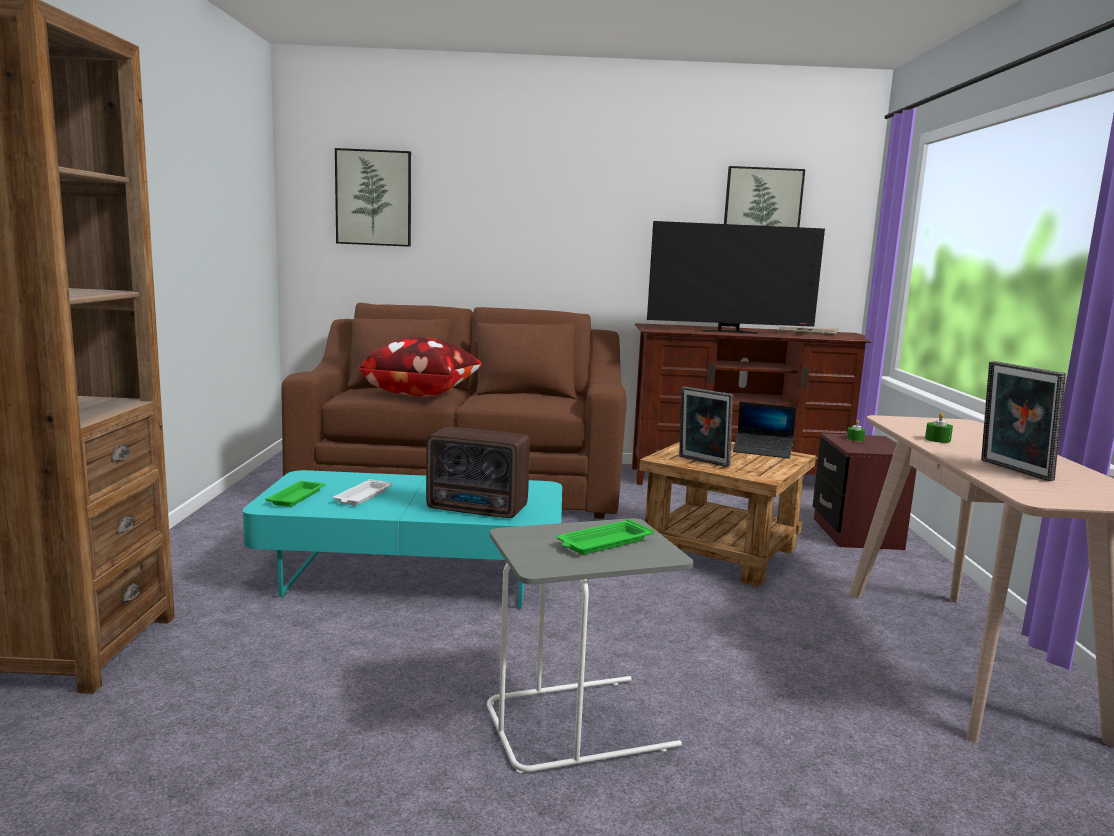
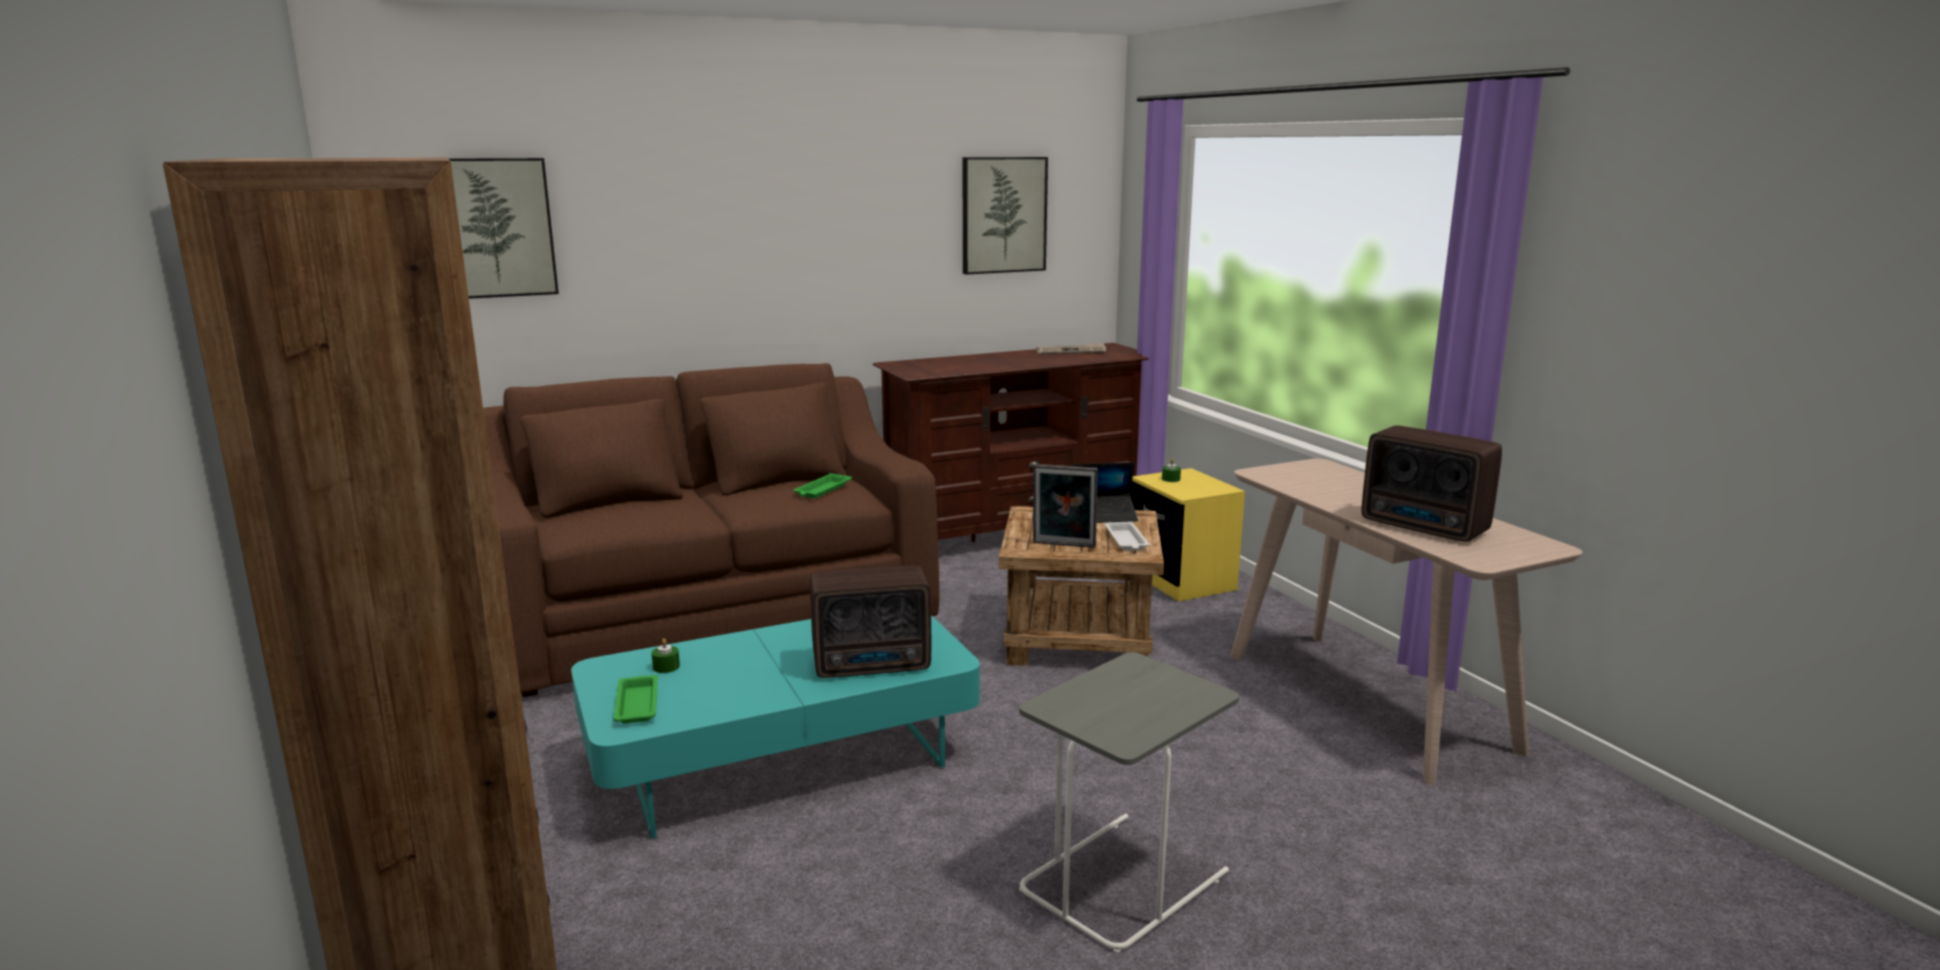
camera: 25 degrees left, 5 degrees up
white tray [333,479,392,506] -> white tray moved to [1105,521,1150,551]
pillow [357,337,482,397] -> none
green tray [557,519,654,555] -> green tray moved to [793,473,852,498]
television [647,221,825,334] -> none
brown nightstand [813,433,917,550] -> yellow nightstand [1130,468,1245,601]
green candle [925,412,953,443] -> green candle moved to [651,638,680,673]
picture frame [981,361,1066,481] -> radio [1362,425,1502,542]

